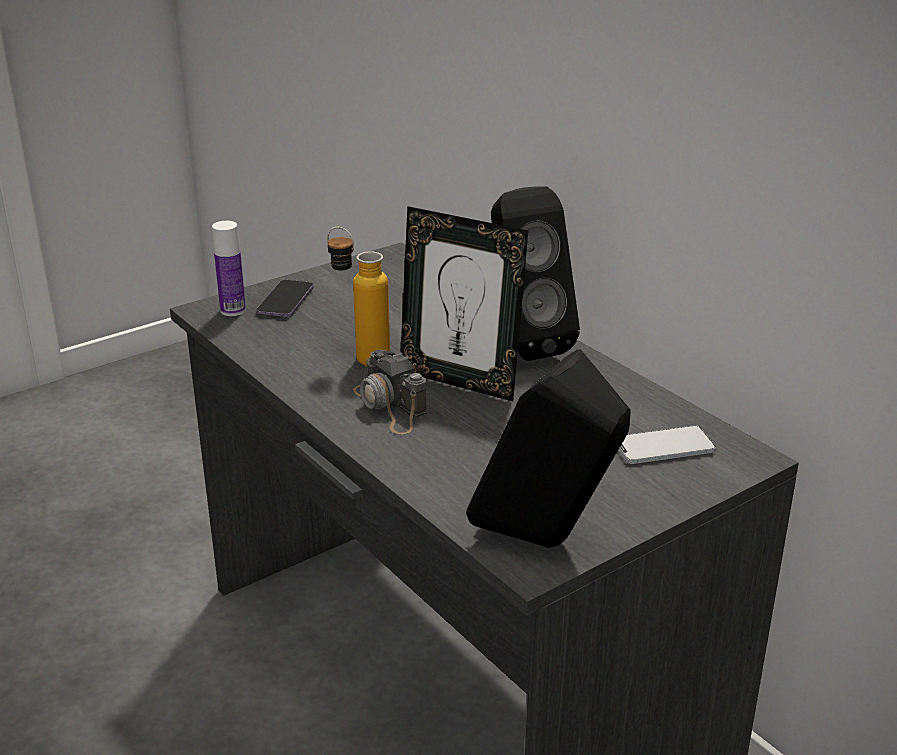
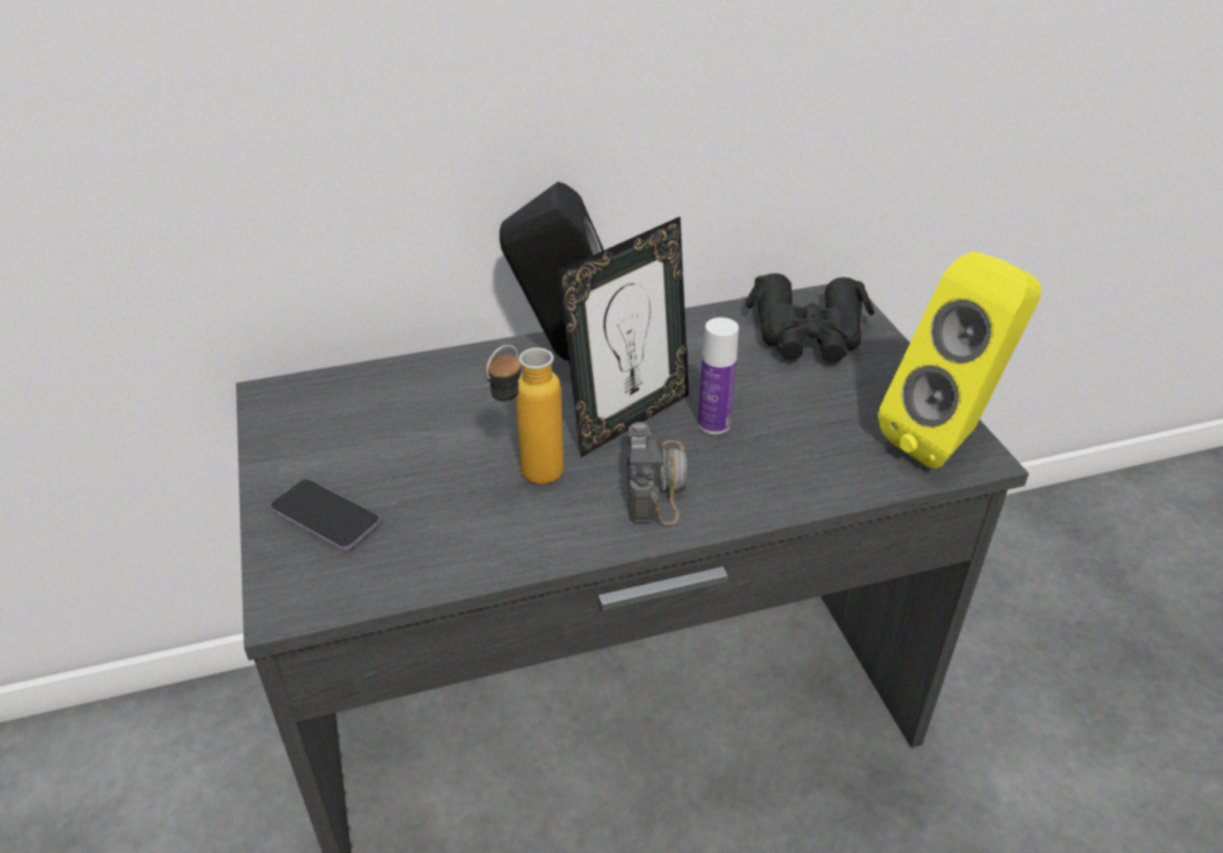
camera: 70 degrees left, 10 degrees up
bottle [212,221,246,316] -> bottle moved to [698,317,739,435]
camera [353,350,427,435] -> camera turned 75 degrees counterclockwise [627,422,687,525]
black speaker [467,349,631,548] -> yellow speaker [878,251,1041,469]
phone [619,425,716,464] -> black binoculars [746,273,875,363]

